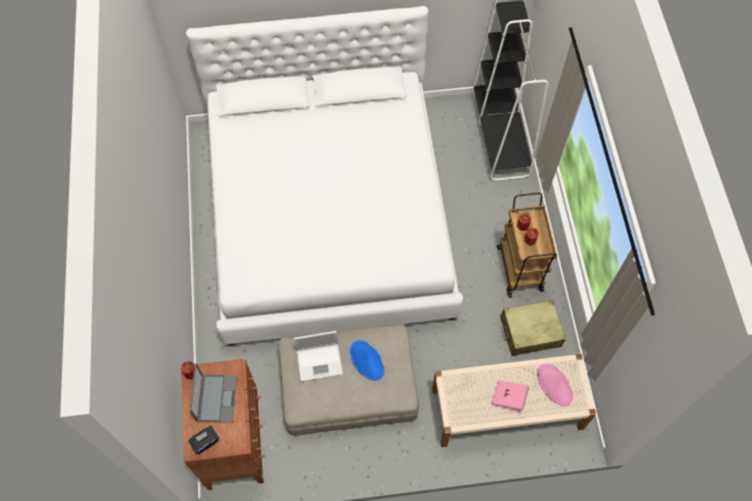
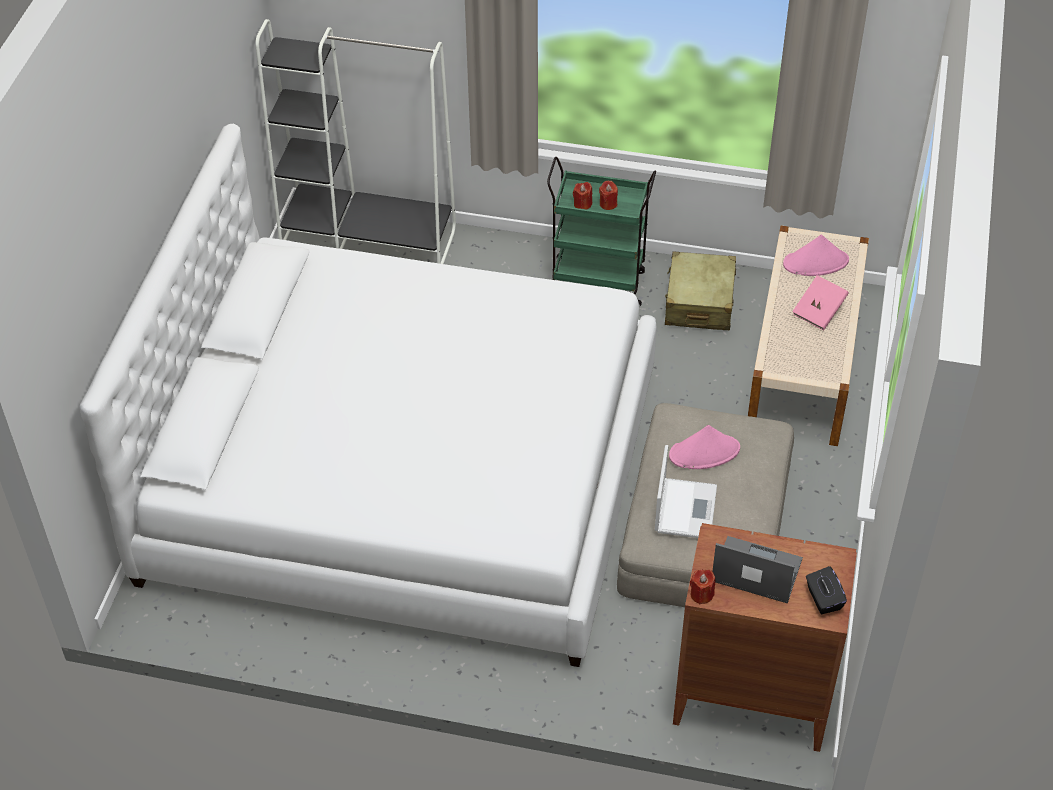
camera: 70 degrees left, 15 degrees down
blue hat [350,340,385,380] -> pink hat [669,425,740,469]
brown cart [497,193,557,298] -> green cart [547,157,656,306]

